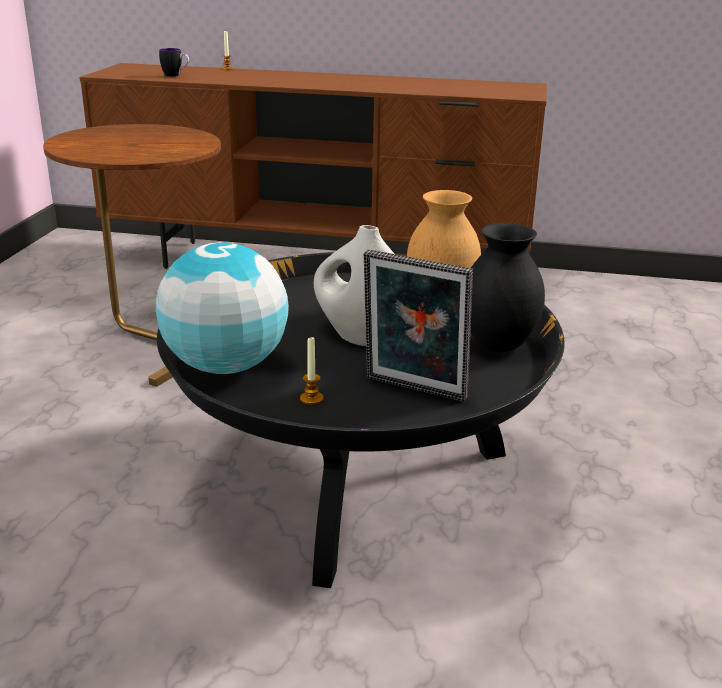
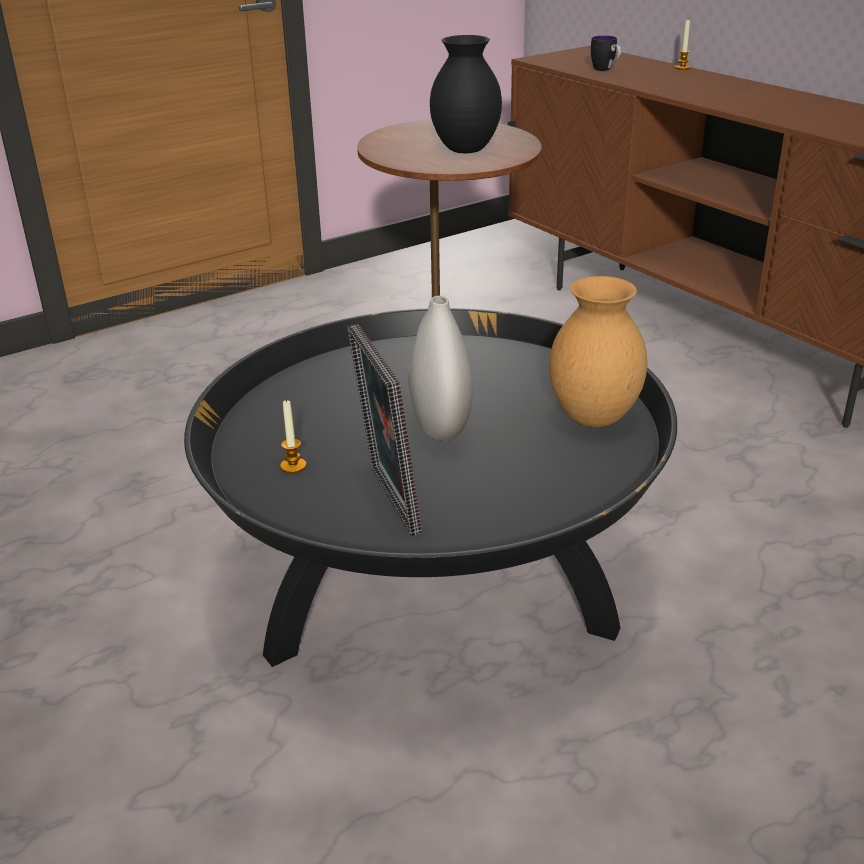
camera: 45 degrees right, 5 degrees up
globe [156,242,289,374] -> none
black vase [471,223,545,352] -> black vase moved to [430,35,502,153]

